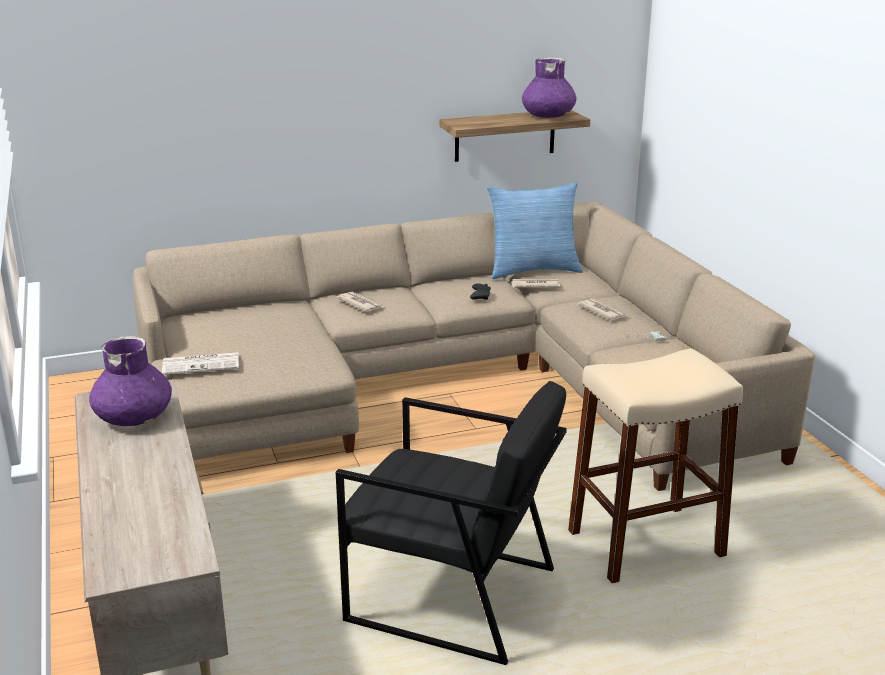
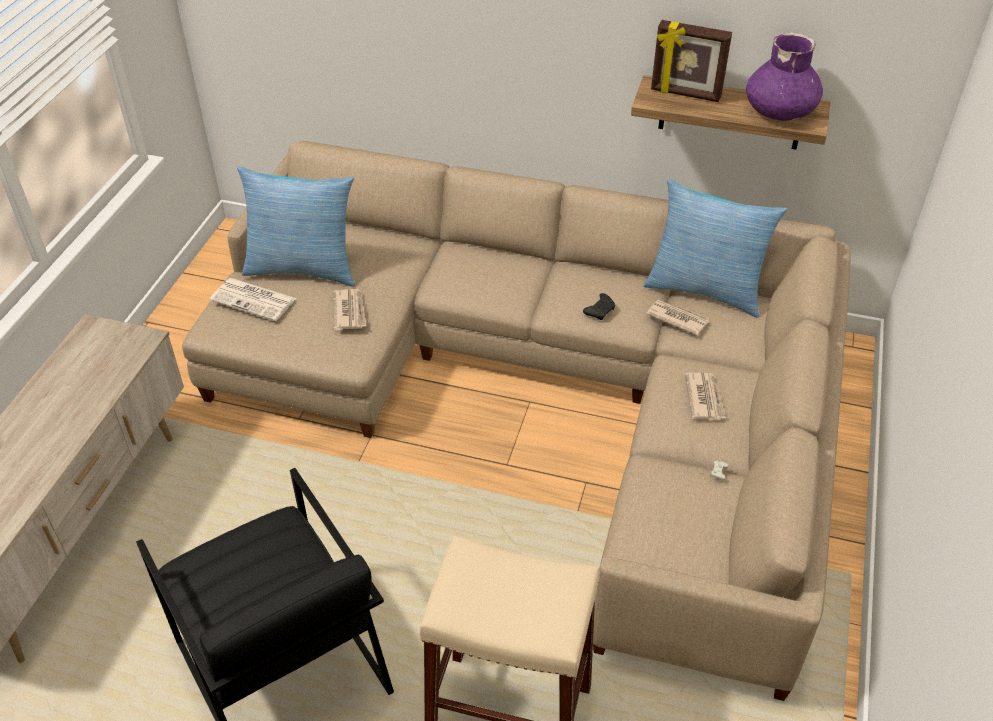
camera: 35 degrees right, 20 degrees up
purple vase [89,336,172,426] -> none
newspaper [336,291,384,312] -> newspaper moved to [333,289,366,330]
none -> pillow [237,166,355,287]
none -> picture frame [651,20,732,102]

